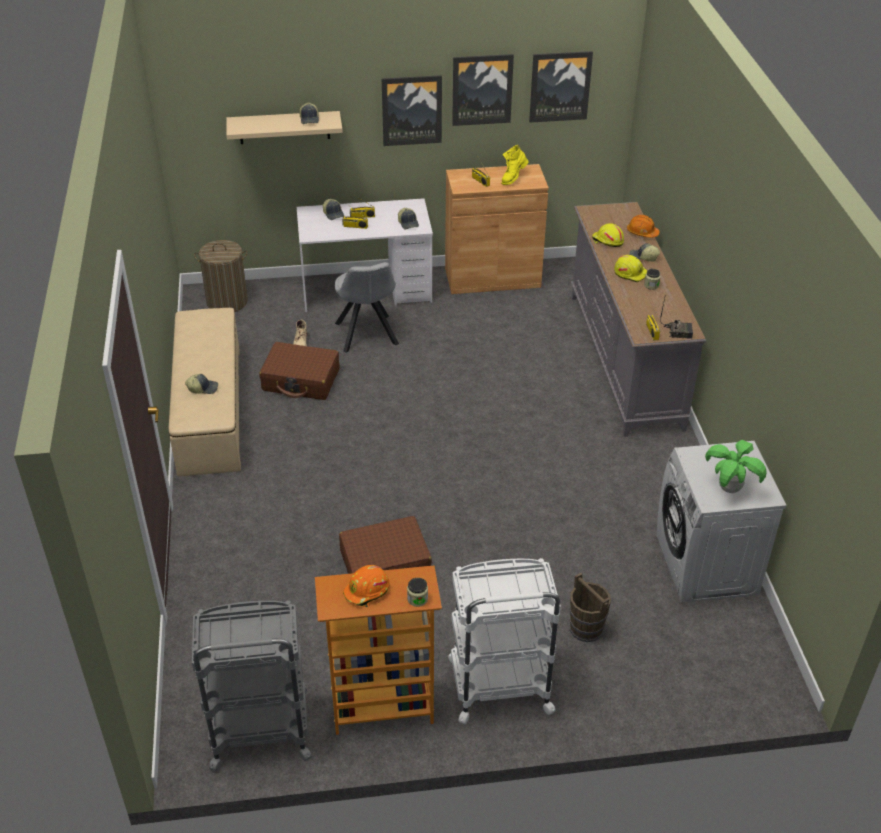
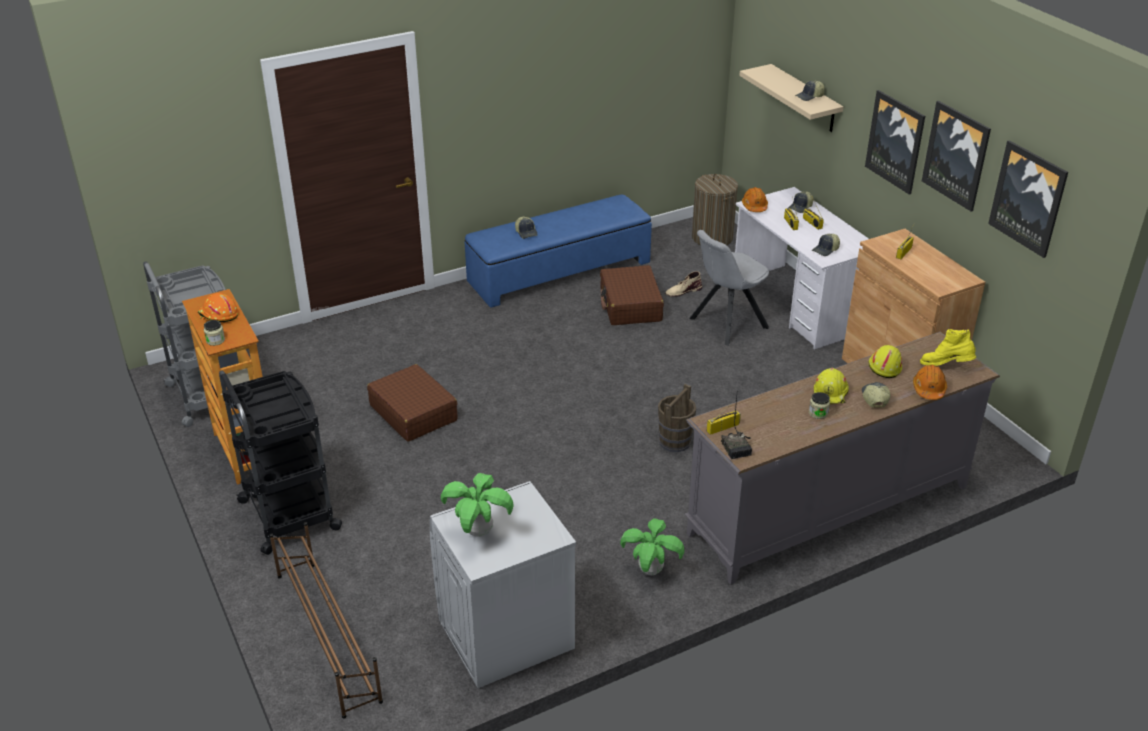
camera: 70 degrees right, 5 degrees down
beige bench [169,308,241,477] -> blue bench [465,194,652,308]
white cart [448,558,561,724] -> black cart [219,371,342,555]
yellow boot [501,145,529,185] -> yellow boot moved to [920,329,976,366]
brown bucket [570,573,611,642] -> brown bucket moved to [658,384,696,452]
none -> brown shoe rack [270,522,383,719]
none -> potted plant [620,518,684,575]
none -> orange hard hat [742,187,768,212]

